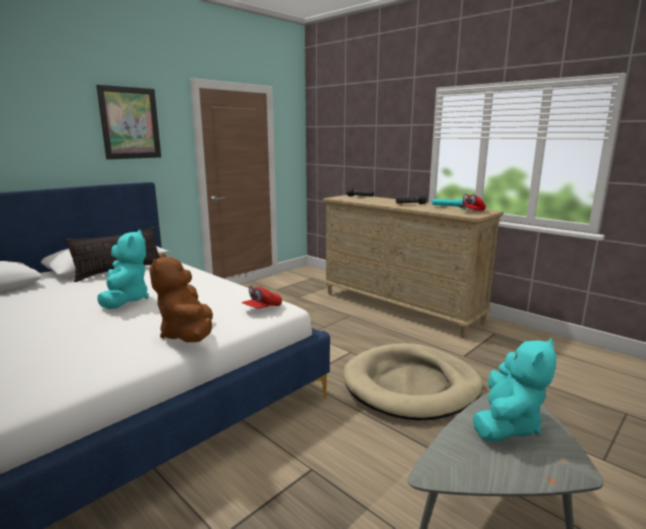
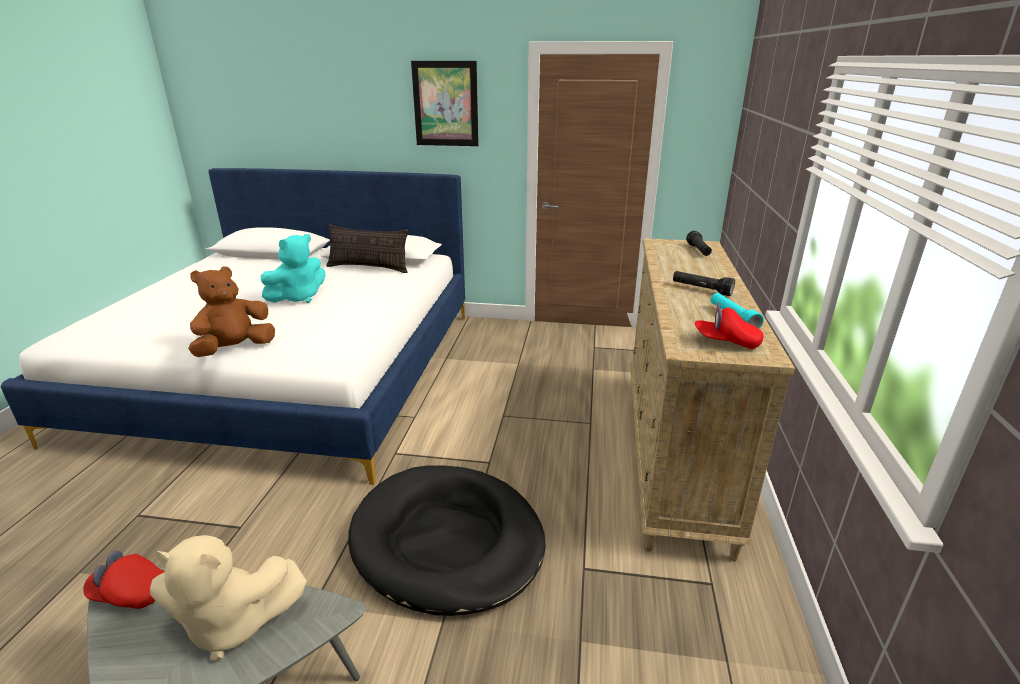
camera: 55 degrees right, 10 degrees up
red cap [242,286,282,308] -> red cap moved to [83,550,165,609]
beige dog bed [343,343,483,421] -> black dog bed [348,465,546,616]
turquoise plush toy [473,338,557,441] -> beige plush toy [150,535,307,661]

